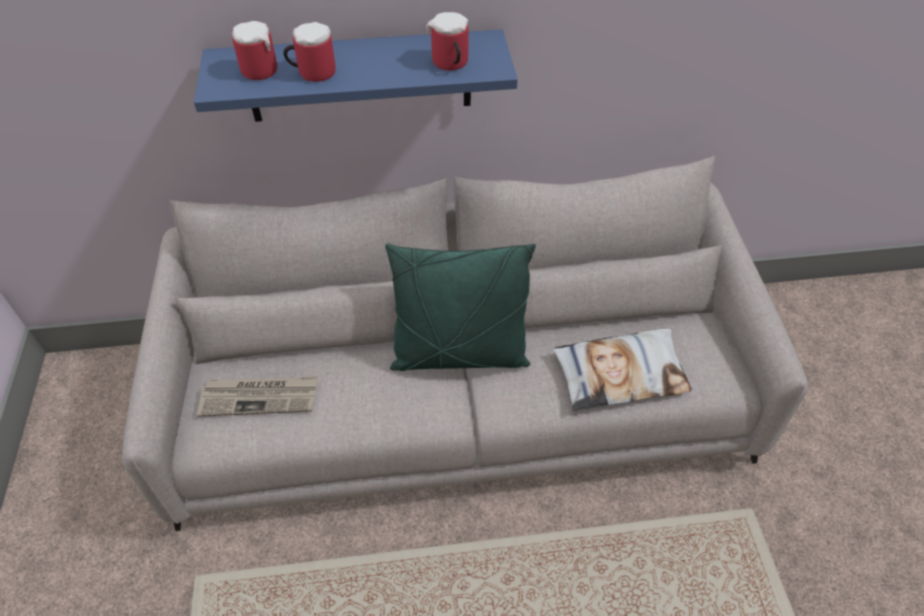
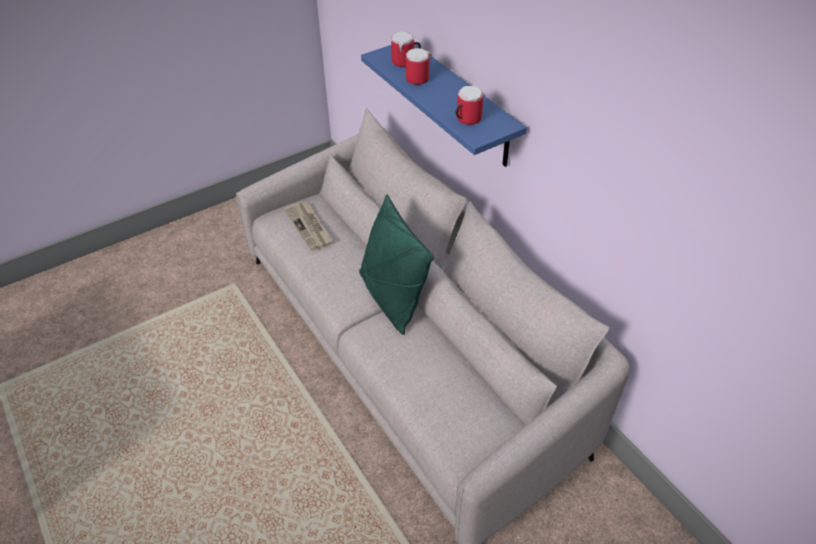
camera: 65 degrees right, 5 degrees down
pillow [552,329,692,411] -> none

